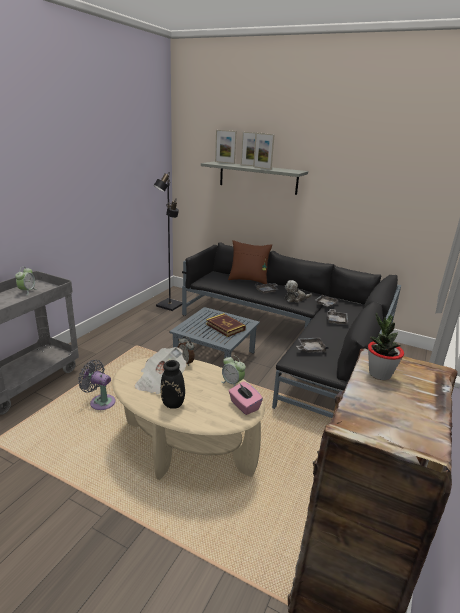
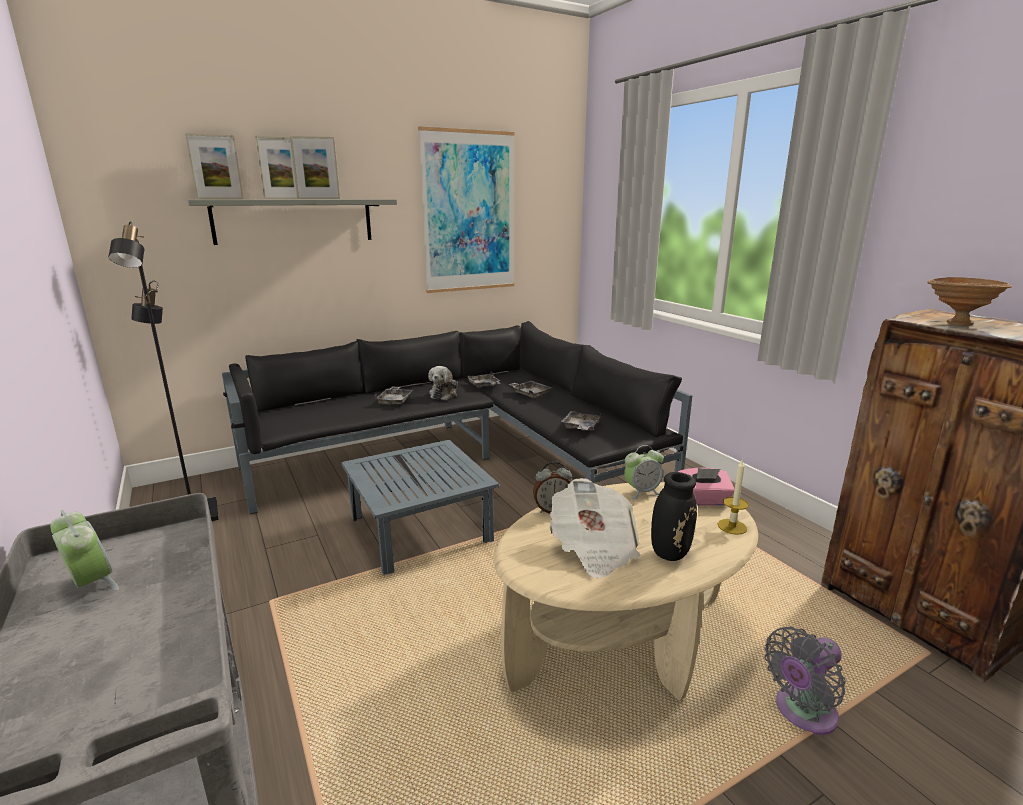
camera: 55 degrees left, 5 degrees down
grey fan [78,360,116,410] -> grey fan moved to [765,627,846,735]
book [206,313,246,337] -> none
brown pillow [228,240,272,284] -> none
potted plant [368,313,404,380] -> brown bowl [927,277,1012,325]
none -> picture [418,126,514,293]
none -> candle [718,459,749,535]

